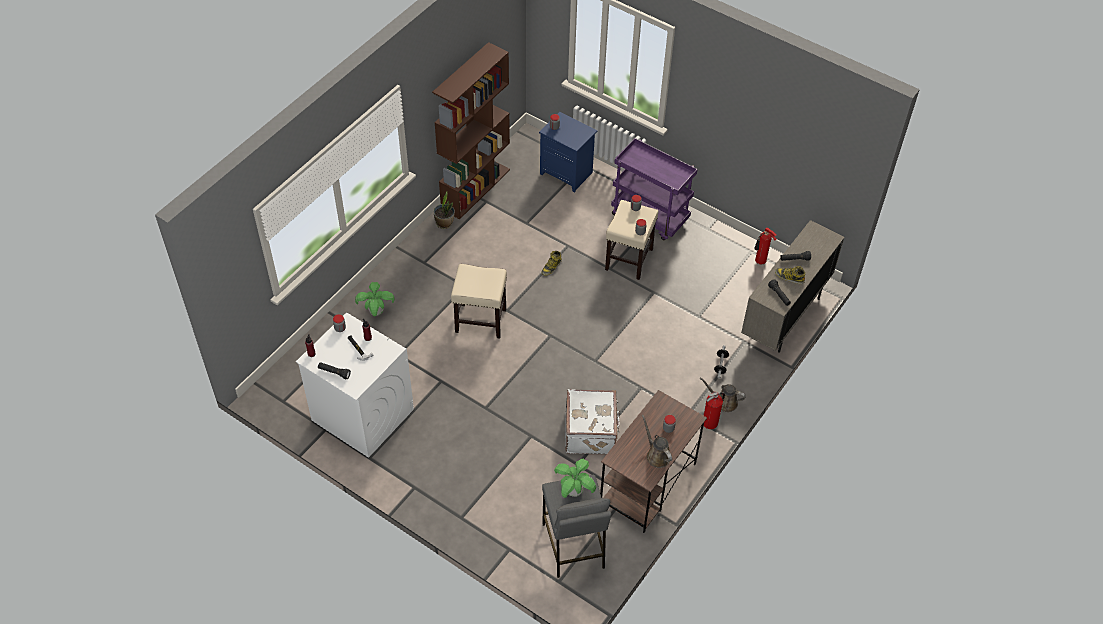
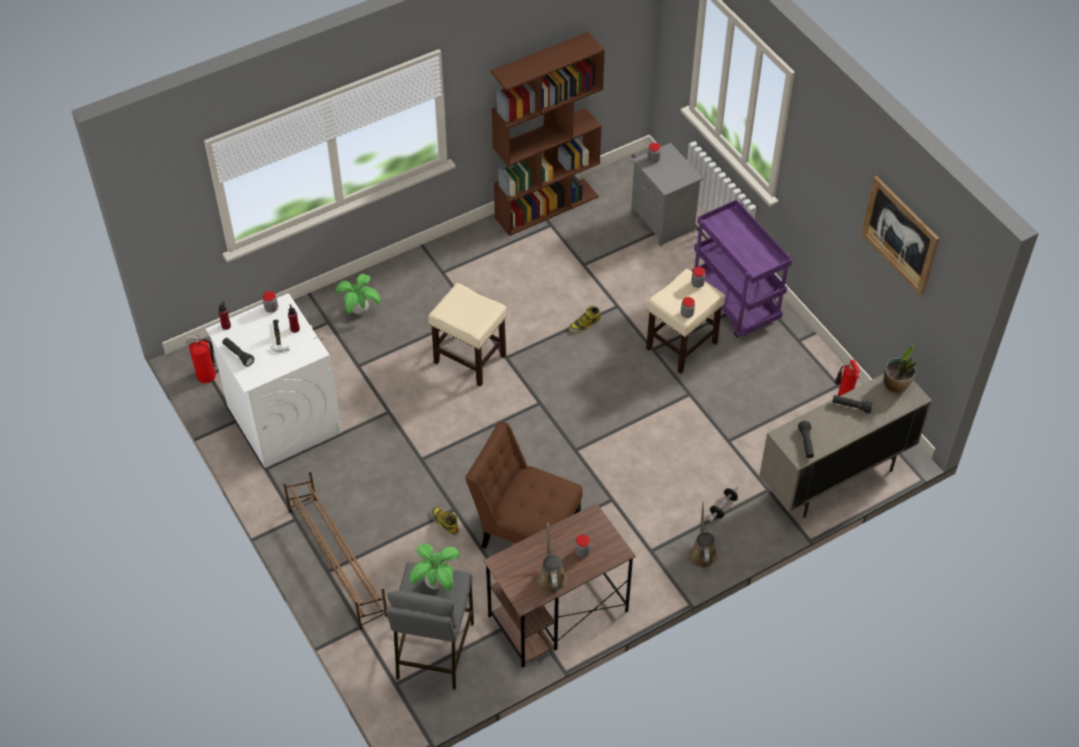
camera: 25 degrees right, 0 degrees up
potted plant [434,192,455,229] -> potted plant moved to [883,344,917,393]
blue nightstand [539,112,598,192] -> grey nightstand [631,143,703,247]
white suitcase [565,389,620,454] -> brown chair [465,421,583,549]
brown watering can [700,377,746,412] -> brown watering can turned 45 degrees clockwise [689,502,717,568]
fire extinguisher [703,391,725,429] -> fire extinguisher moved to [186,335,216,383]
boot [775,266,805,284] -> boot moved to [431,506,459,536]
none -> brown shoe rack [283,472,387,630]
none -> picture [861,176,939,296]

